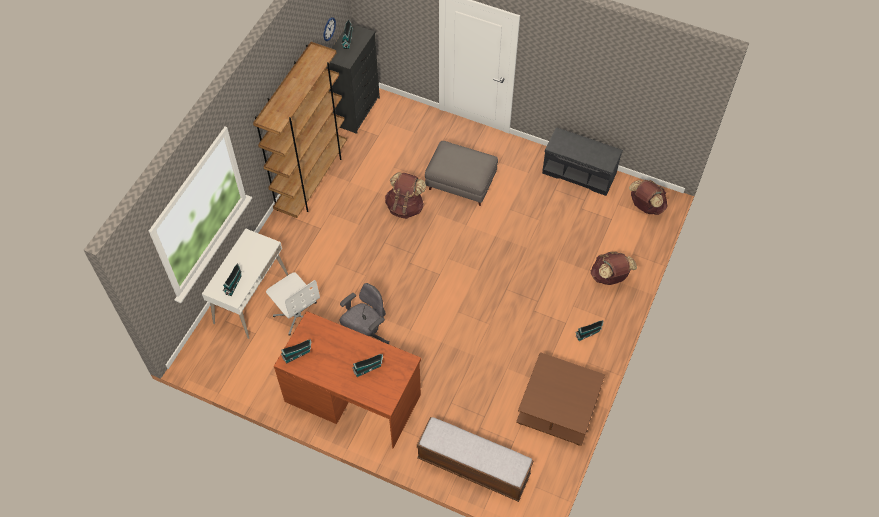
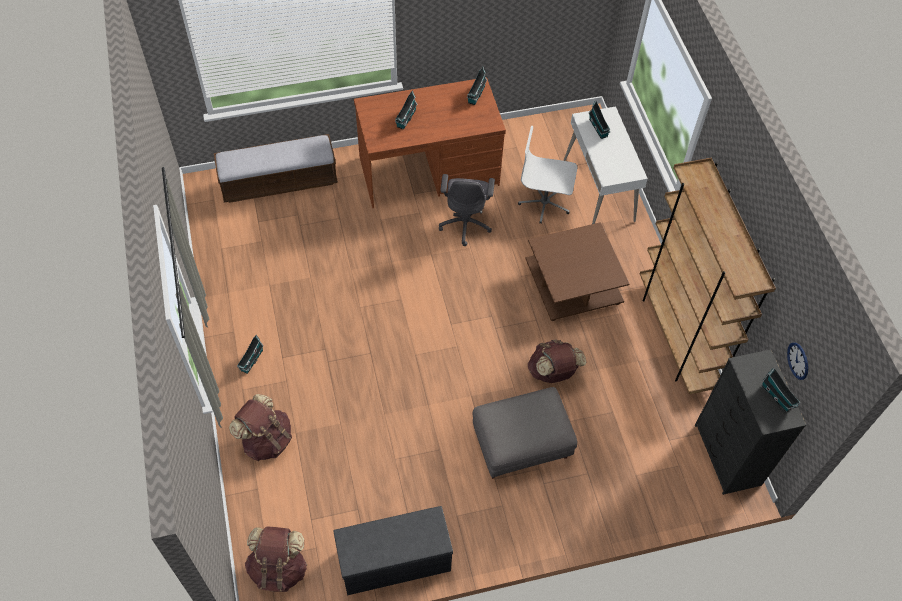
camera: 140 degrees right, 0 degrees up
brown coffee table [516,352,605,446] -> brown coffee table moved to [525,222,629,321]

